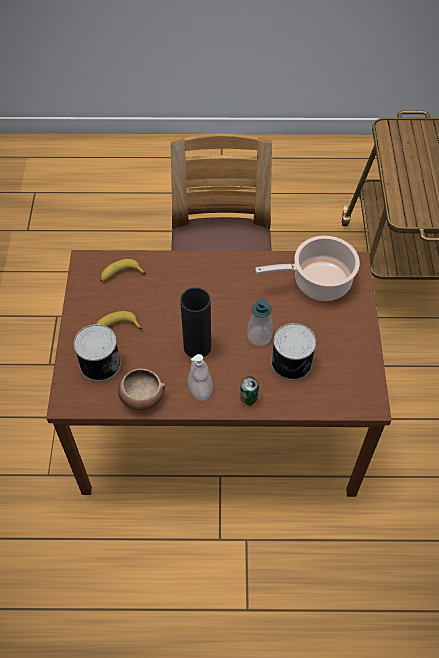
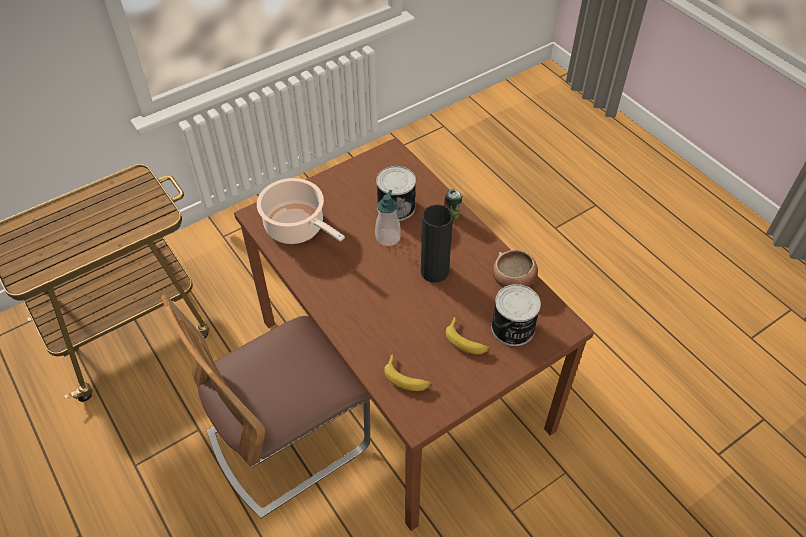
camera: 125 degrees left, 5 degrees down
soap dispenser [188,354,213,401] -> none

